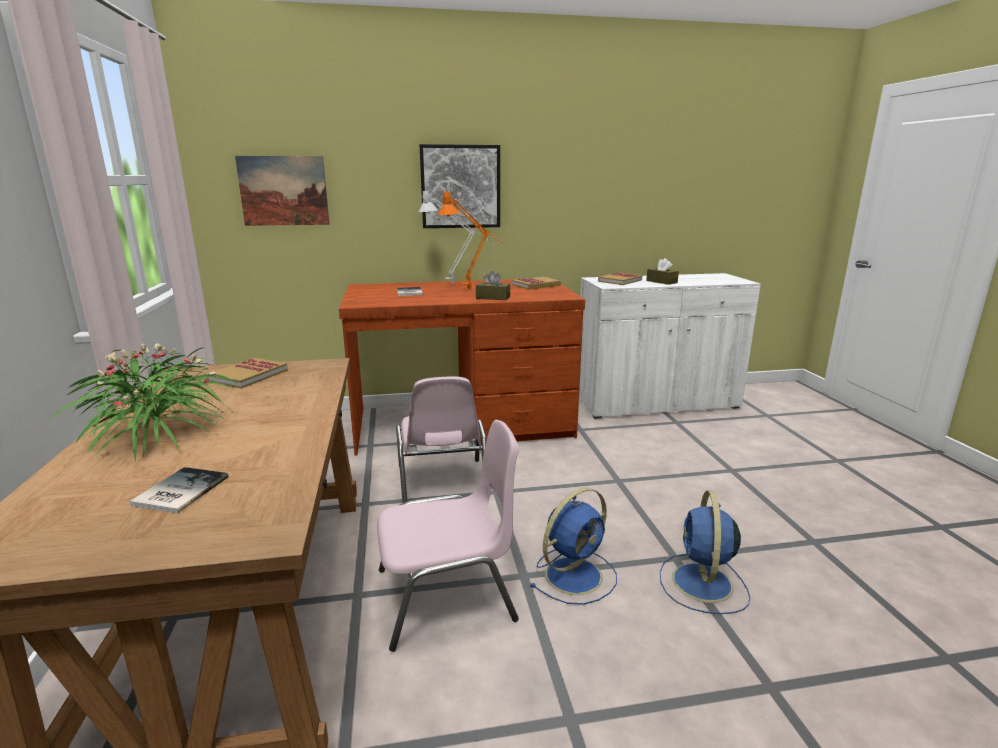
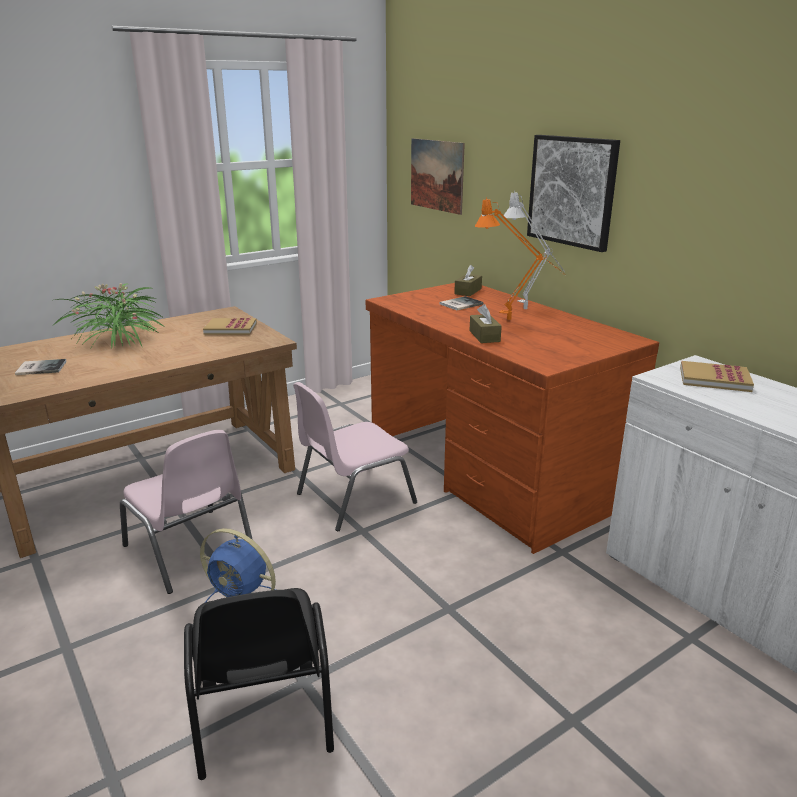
camera: 65 degrees right, 5 degrees up
book [512,277,561,290] -> none
brown tissue box [646,258,679,285] -> brown tissue box moved to [454,265,482,296]
blue fan [660,491,751,614] -> black chair [184,588,334,780]

